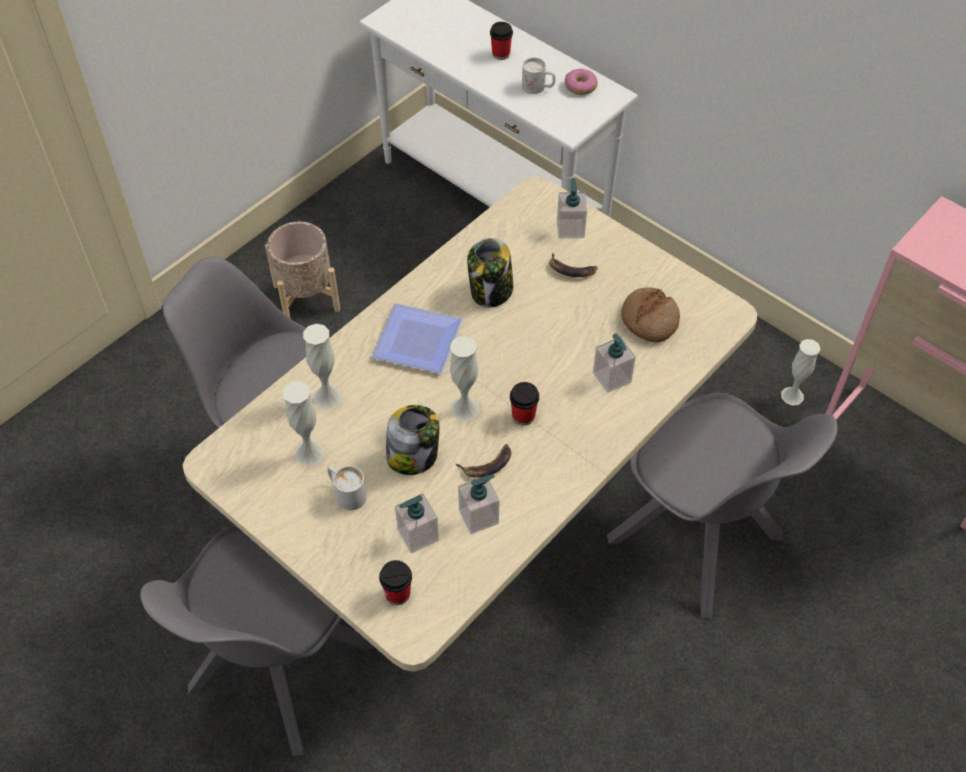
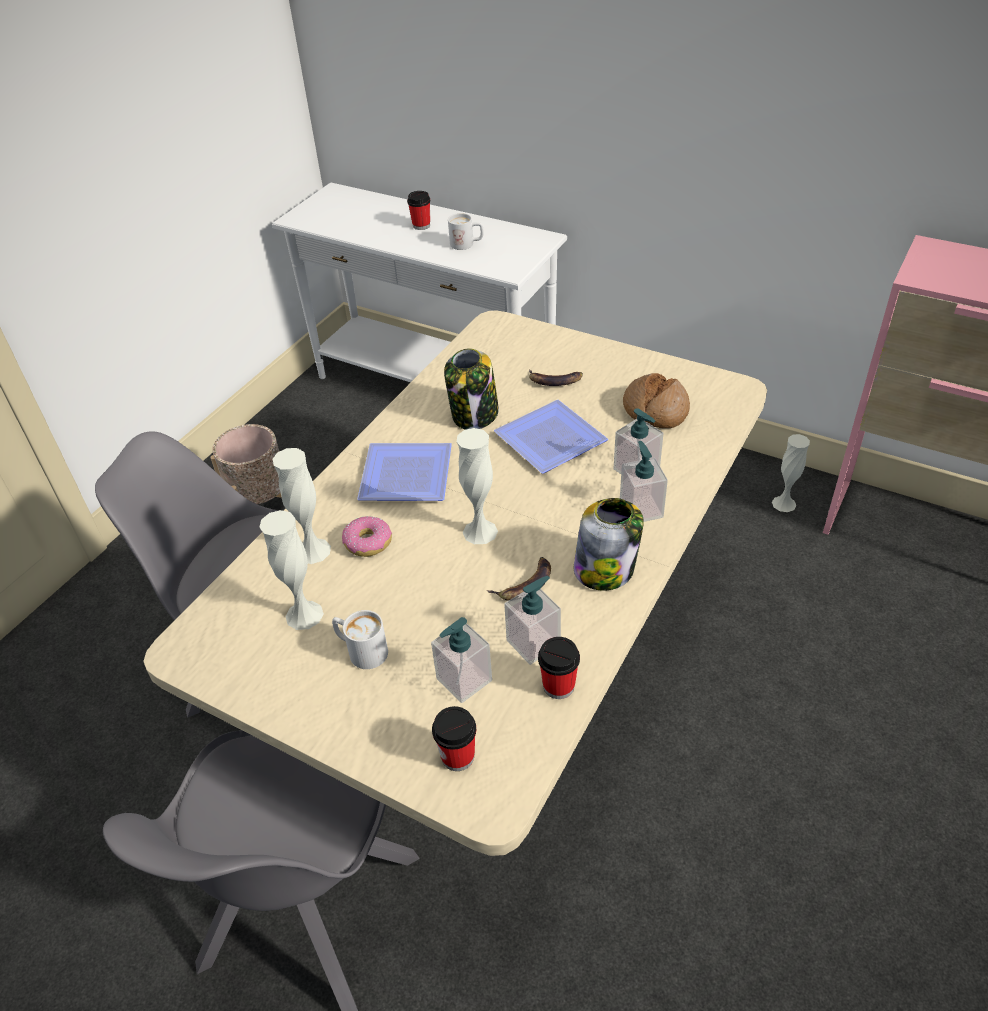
camera: 10 degrees left, 10 degrees down
jar [386,405,440,475] -> jar moved to [574,498,643,591]
cup [510,382,539,425] -> cup moved to [538,637,580,699]
soap dispenser [557,178,587,238] -> soap dispenser moved to [620,441,668,522]
donut [565,69,598,95] -> donut moved to [342,516,392,557]
grey chair [607,393,837,619] -> none
none -> plate [494,400,608,474]

